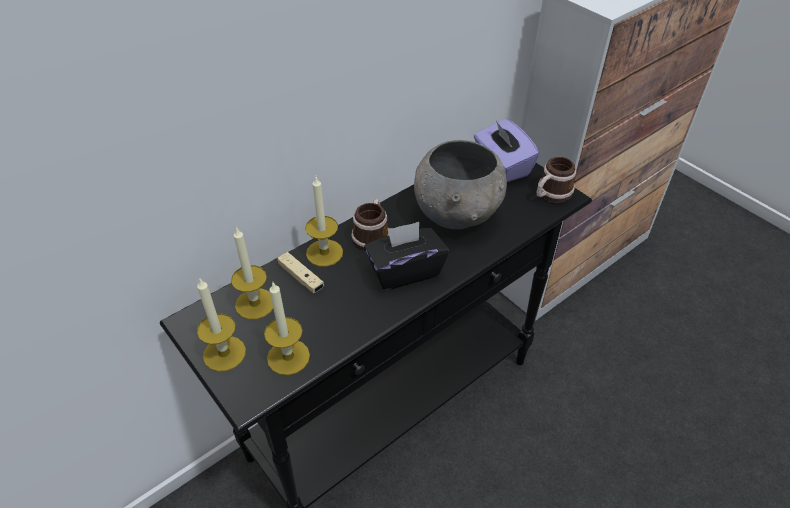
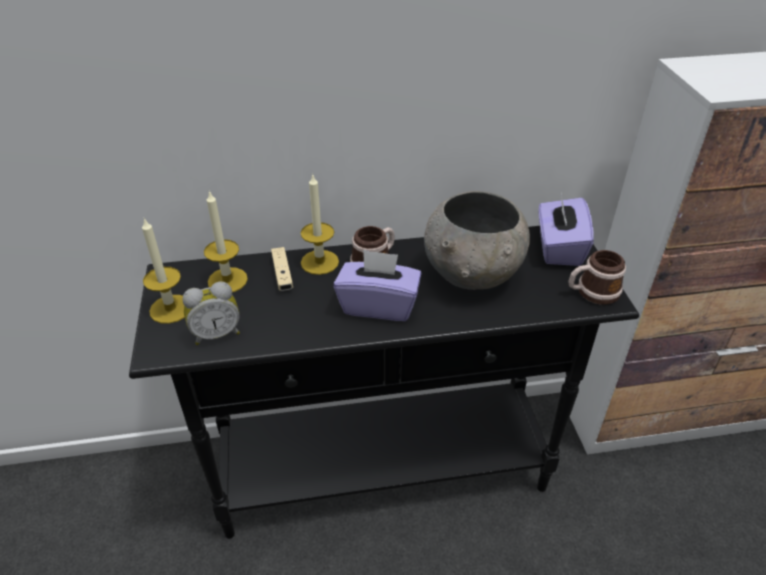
camera: 30 degrees right, 5 degrees down
candle [264,282,310,375] -> alarm clock [183,281,240,345]
black tissue box [364,222,449,290] -> purple tissue box [334,249,421,321]

